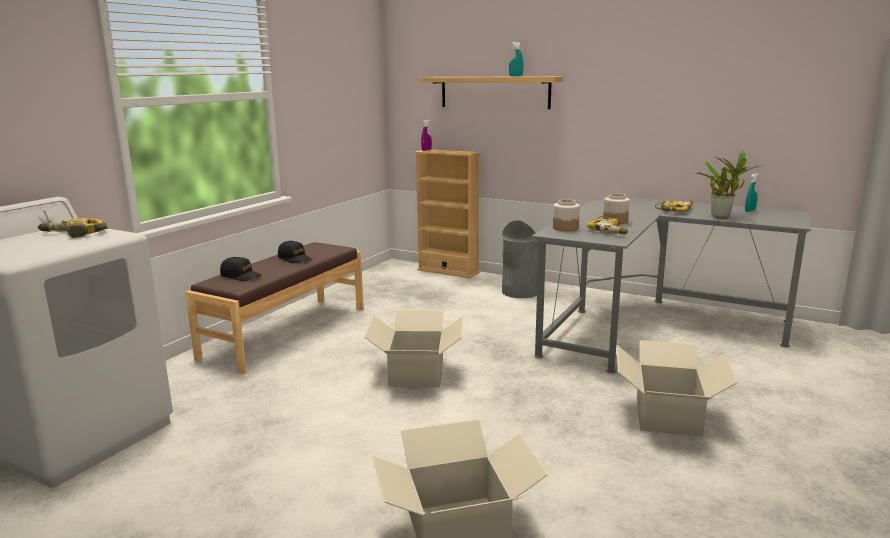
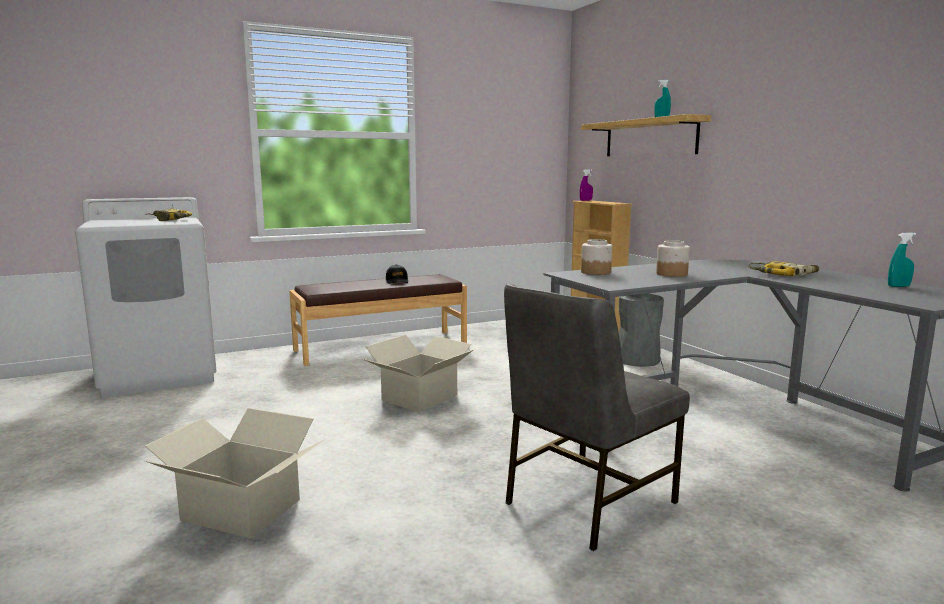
camera: 35 degrees right, 5 degrees down
black cap [220,257,262,281] -> none
power drill [586,216,632,234] -> none
cardboard box [616,340,738,437] -> grey chair [504,283,690,551]
potted plant [695,151,763,219] -> none

